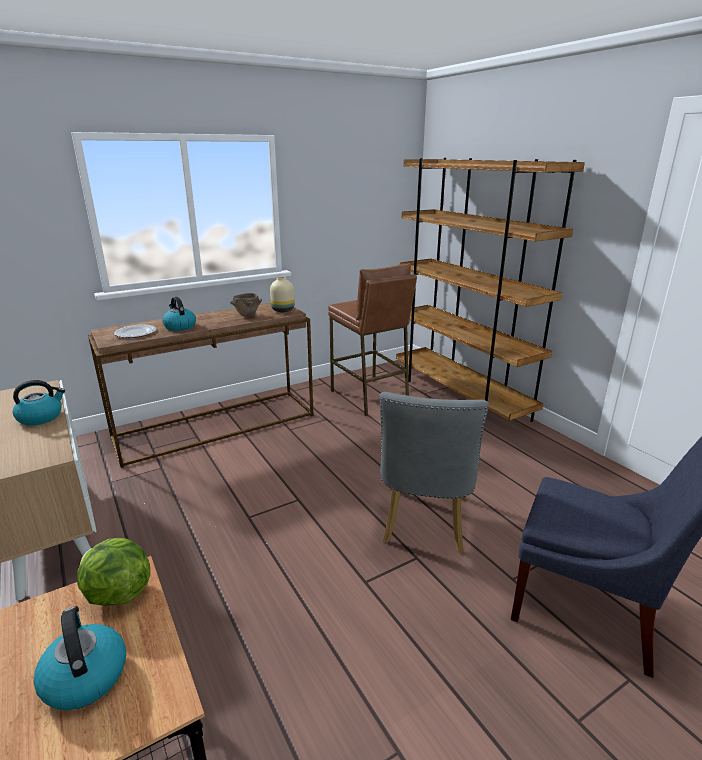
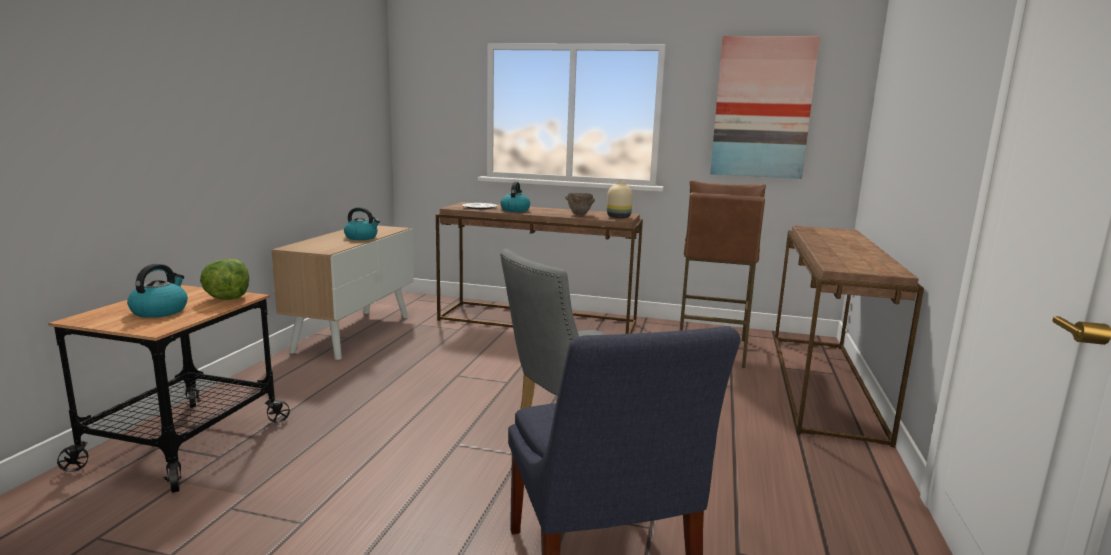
camera: 45 degrees right, 10 degrees down
brown bookcase [396,158,585,422] -> brown console table [775,226,924,448]
none -> picture [710,36,820,179]

